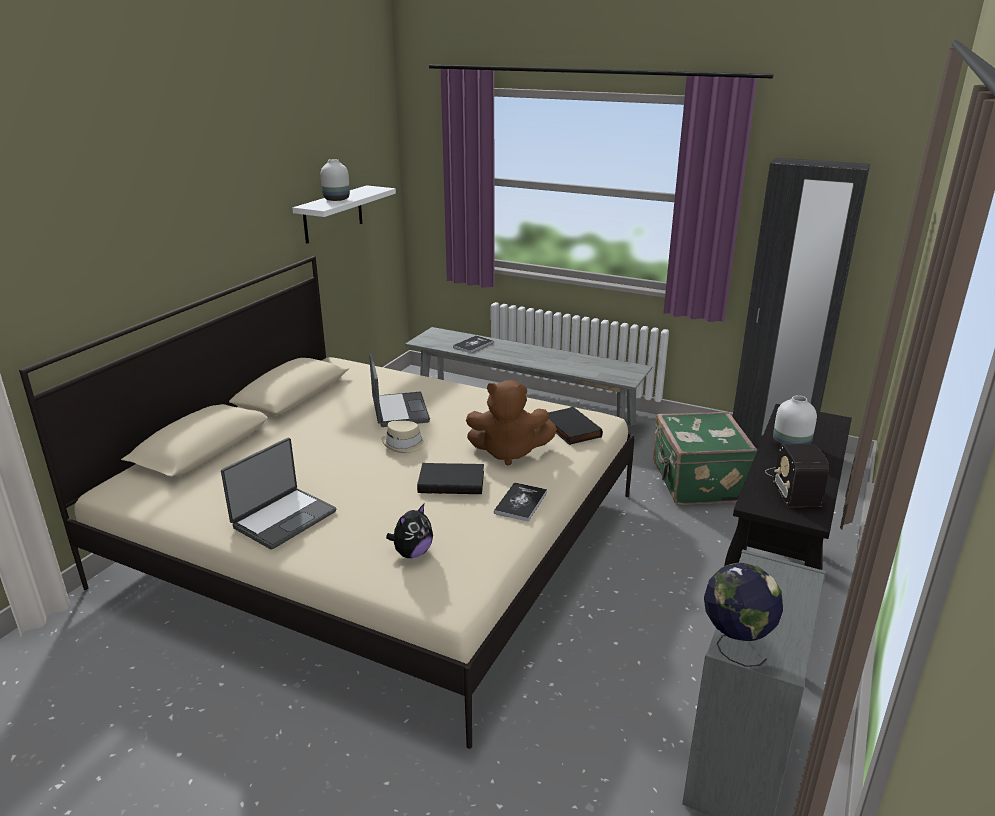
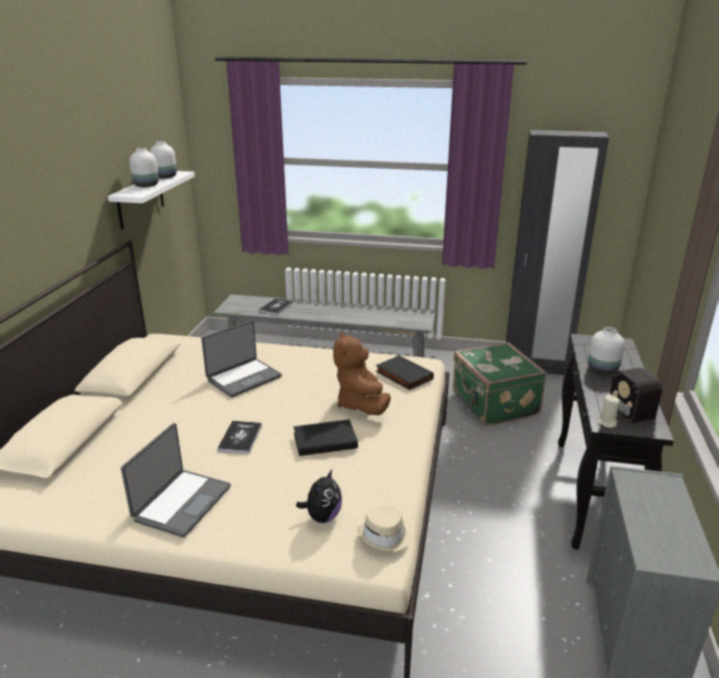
camera: 15 degrees left, 0 degrees up
laptop [369,353,430,427] -> laptop turned 75 degrees clockwise [201,320,282,398]
beige hat [381,421,428,453] -> beige hat moved to [357,506,411,552]
brown plush toy [466,380,557,465] -> brown plush toy turned 90 degrees clockwise [333,332,391,415]
book [494,482,547,521] -> book moved to [217,421,262,454]
globe [704,563,783,667] -> none
none -> white vase [150,141,177,179]
none -> beige candle [597,394,620,428]

